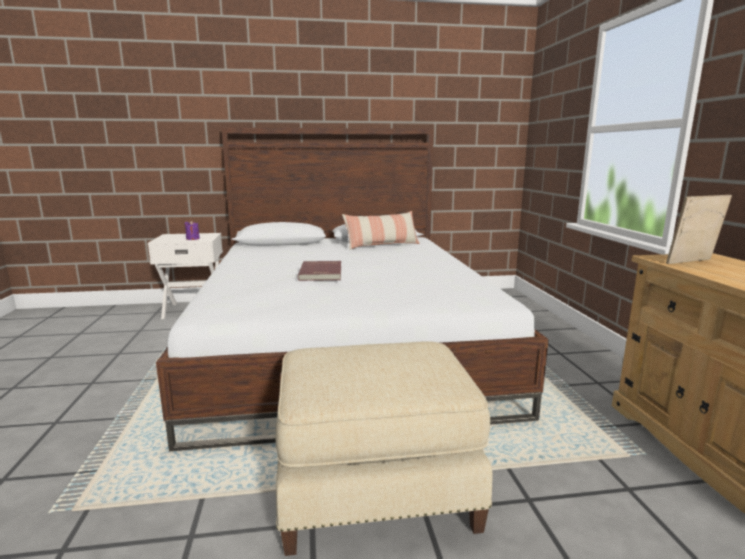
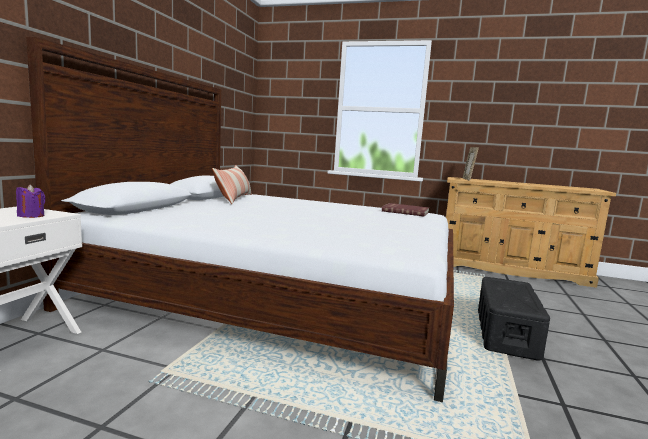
camera: 65 degrees left, 5 degrees down
beige ottoman [275,341,492,556] -> black storage box [478,277,550,361]
red book [298,261,341,281] -> red book moved to [382,203,429,216]

